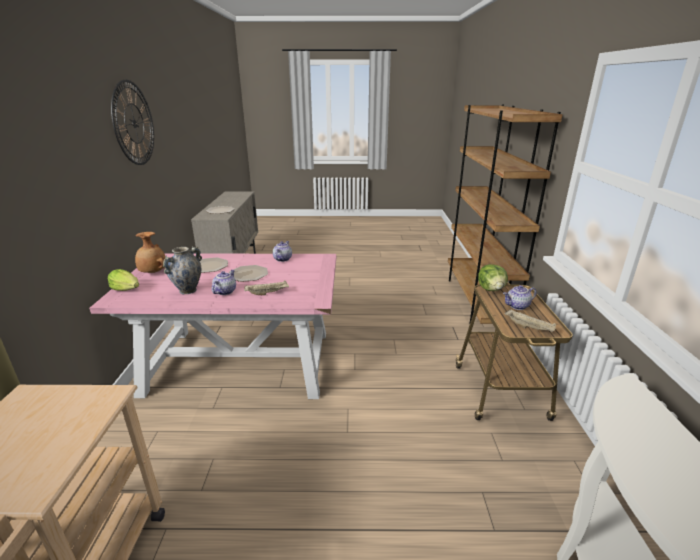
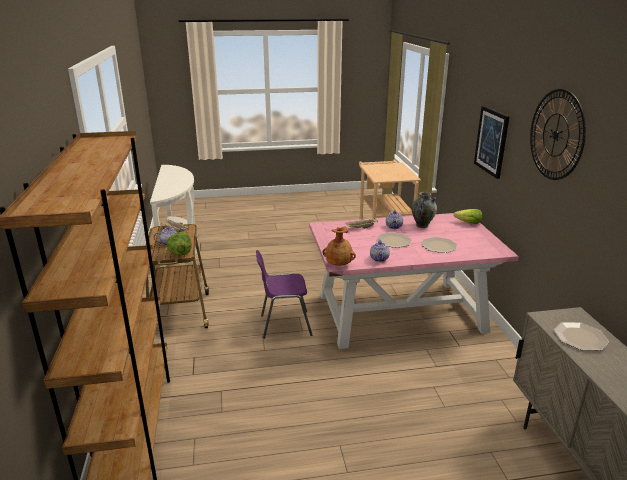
camera: 170 degrees right, 0 degrees up
brown vase [135,232,166,273] -> brown vase moved to [322,226,356,266]
none -> purple chair [256,250,312,339]
none -> picture [474,106,509,179]

